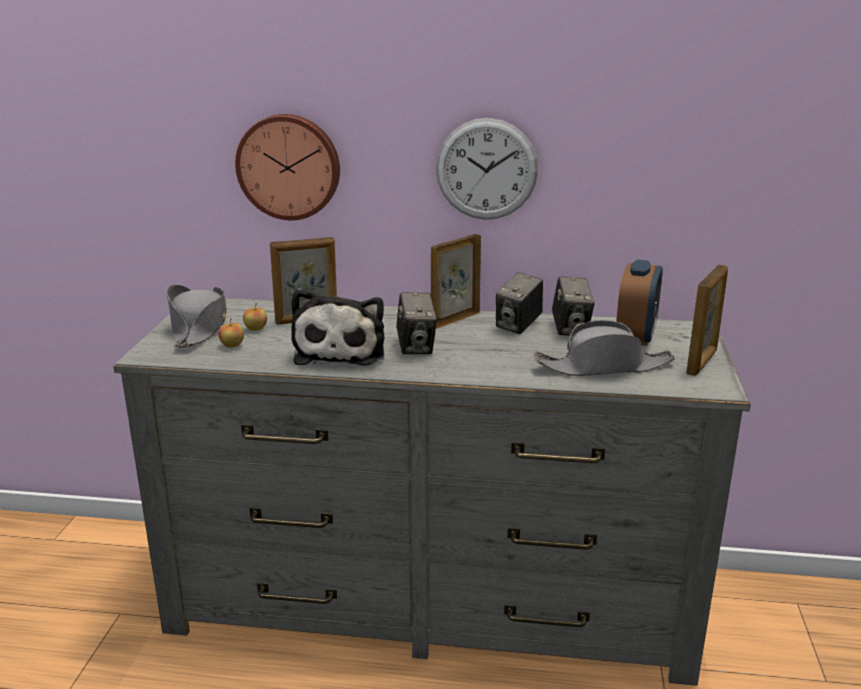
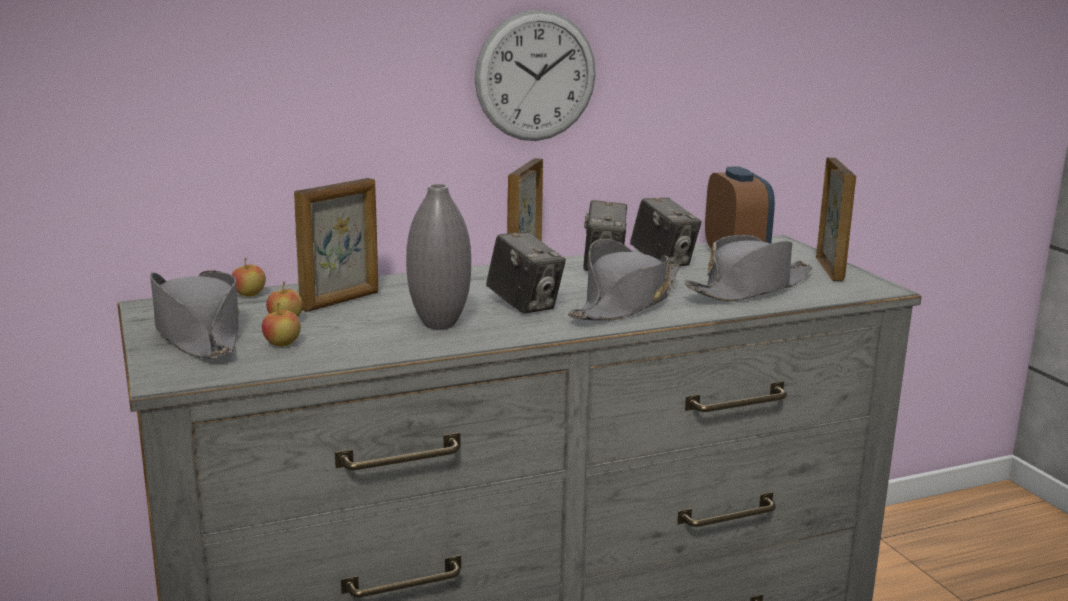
camera: 30 degrees left, 5 degrees down
wall clock [235,114,340,220] -> none
plush toy [291,288,384,366] -> grey vase [406,184,471,329]
none -> apple [232,258,266,297]
none -> grey hat [568,239,679,321]

